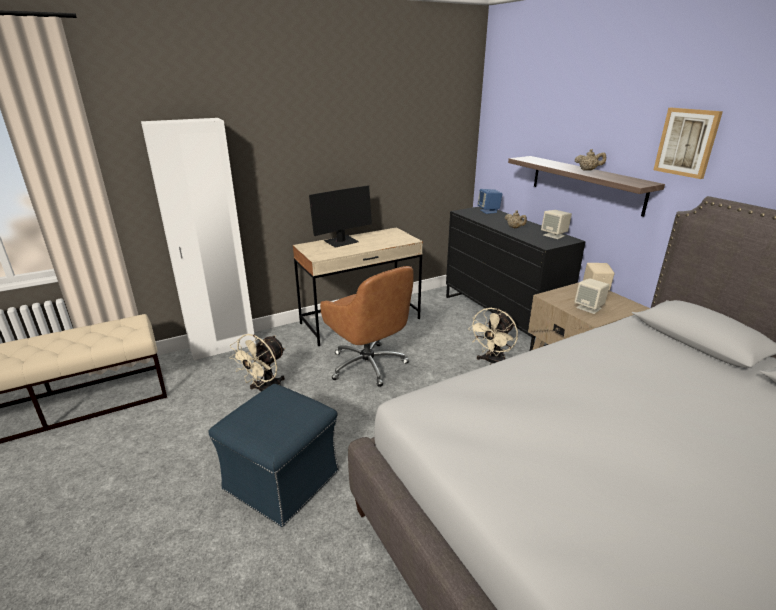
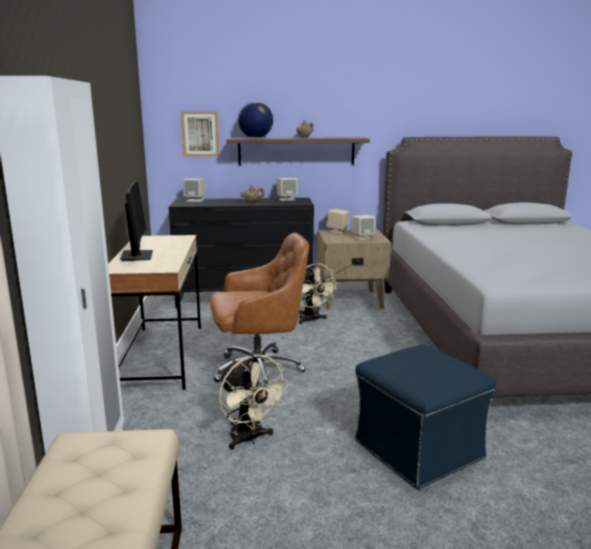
camera: 65 degrees left, 10 degrees down
blue speaker [477,189,502,214] -> beige speaker [183,178,206,202]
picture [654,108,723,179] -> picture moved to [181,112,219,156]
none -> globe [238,102,273,138]

